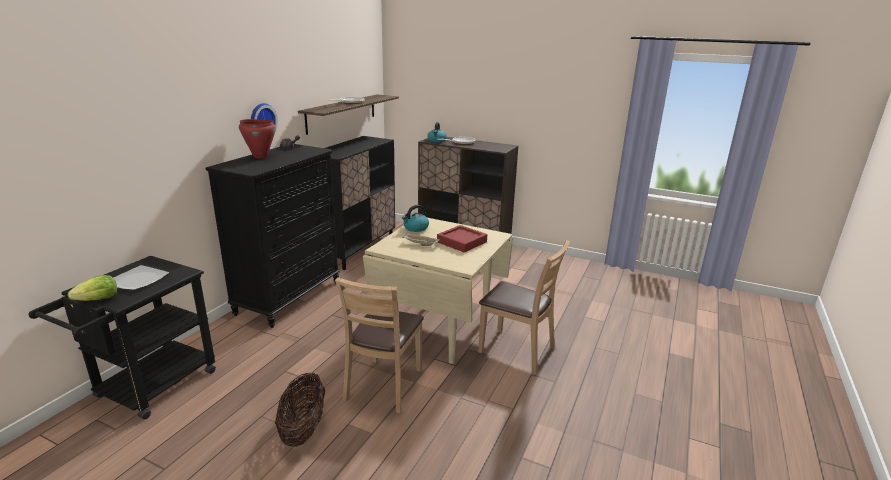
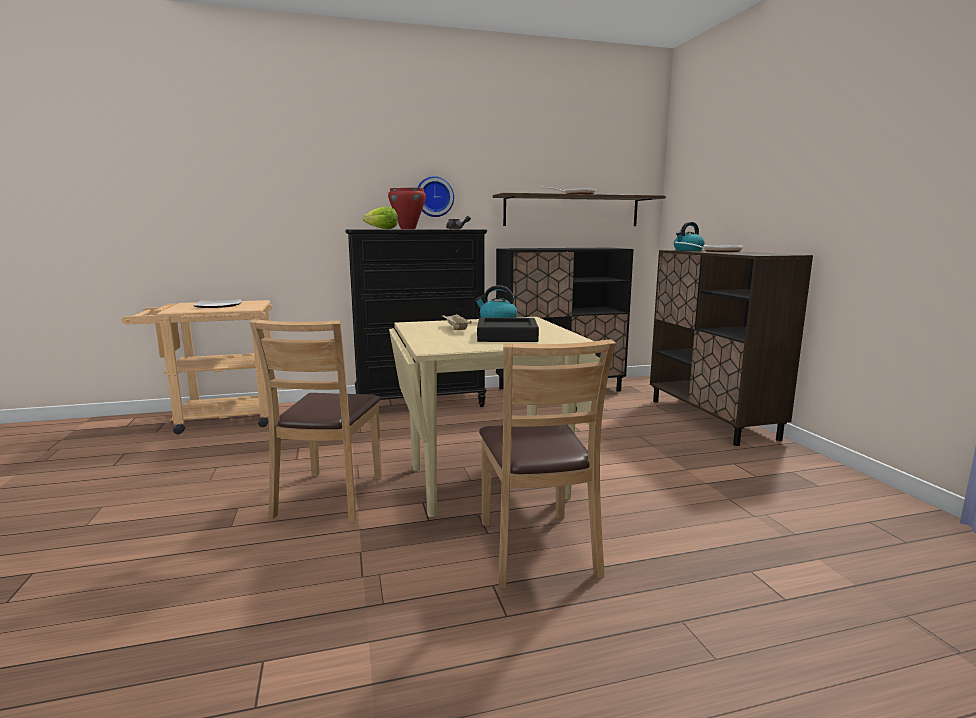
camera: 50 degrees right, 10 degrees down
black cart [28,256,216,420] -> beige cart [121,300,279,434]
lettuce [68,275,117,301] -> lettuce moved to [363,207,398,229]
basket [275,373,325,447] -> none
brown chair [335,277,424,413] -> brown chair turned 60 degrees counterclockwise [249,319,382,523]
red tray [437,225,487,252] -> black tray [477,318,539,342]

